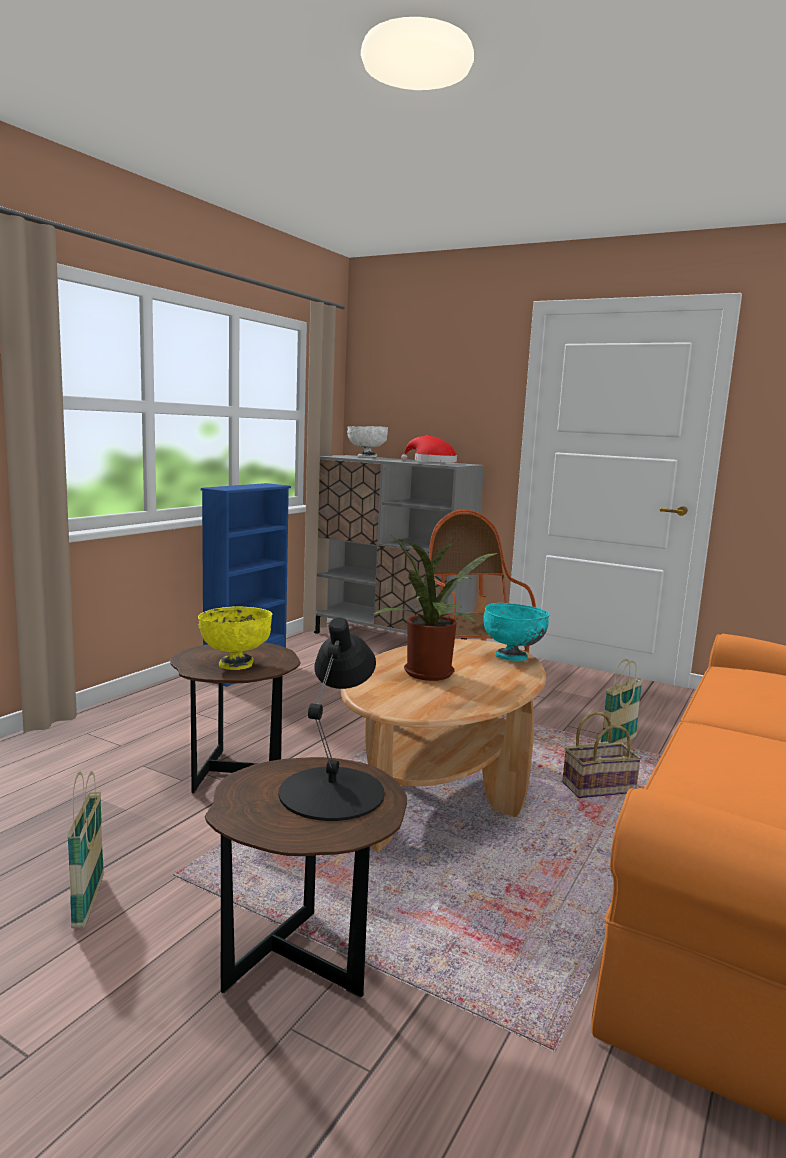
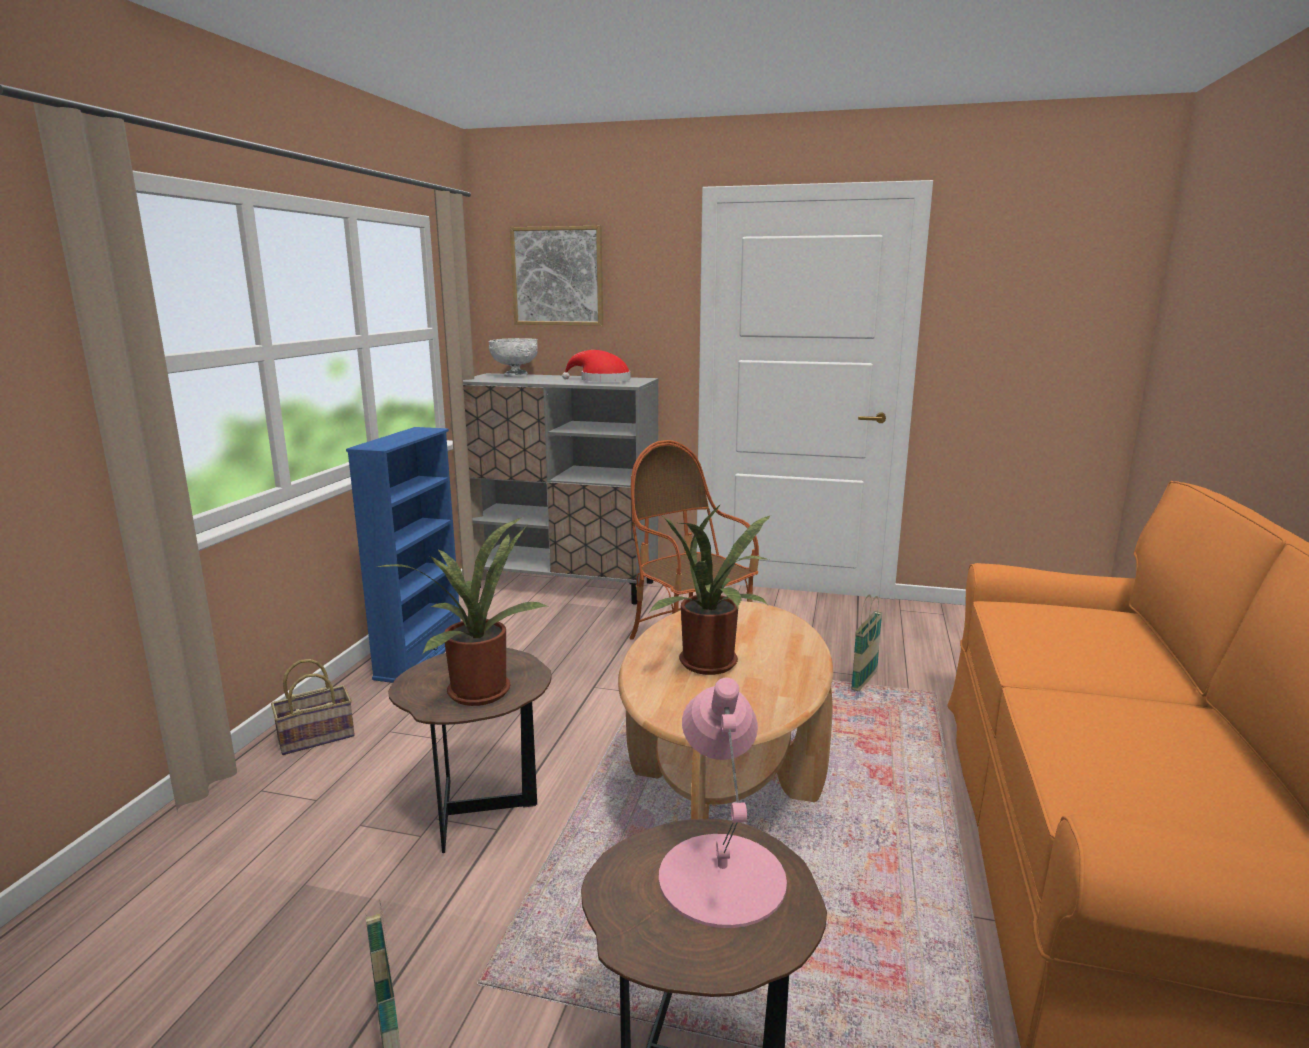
camera: 15 degrees left, 5 degrees up
yellow bowl [198,607,272,670] -> potted plant [378,518,548,706]
black table lamp [279,618,385,821] -> pink table lamp [659,678,787,928]
turquoise bowl [483,603,549,661] -> none
basket [562,712,642,798] -> basket moved to [271,659,355,755]
none -> picture [510,226,603,326]

